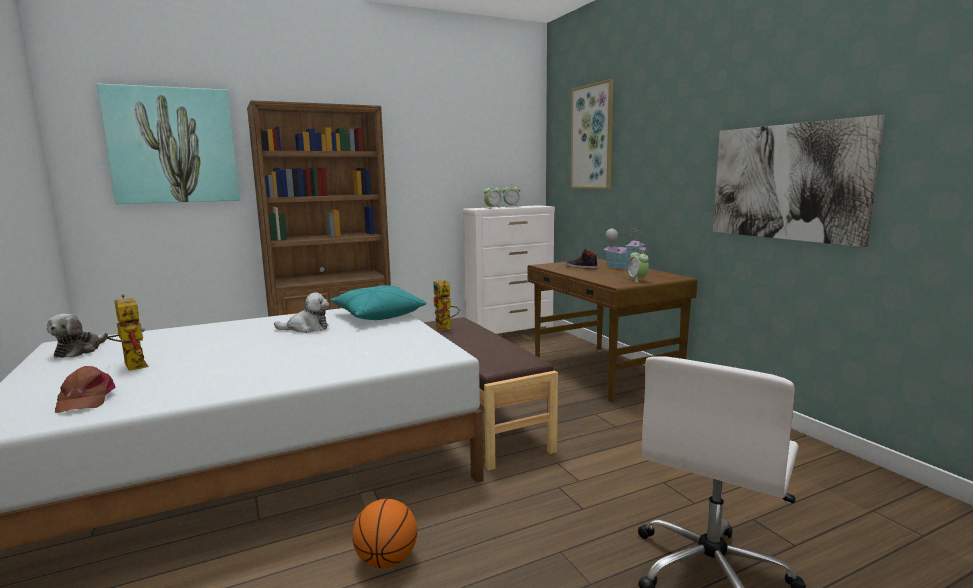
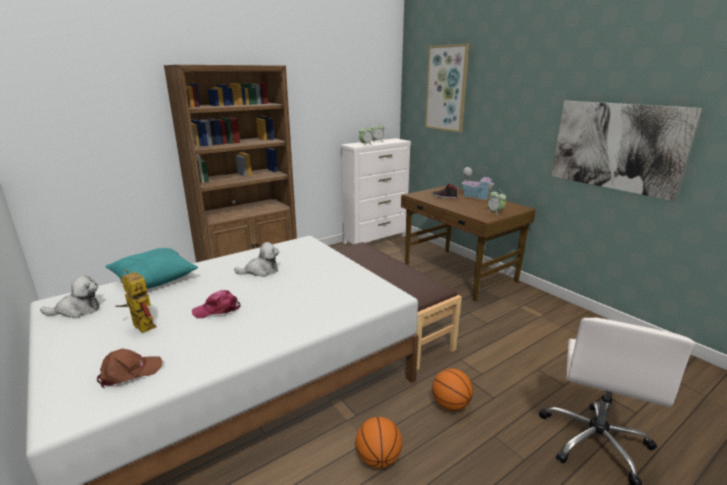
camera: 10 degrees left, 10 degrees up
plush toy [47,314,108,358] -> plush toy turned 105 degrees counterclockwise [40,276,101,319]
brown cap [55,366,116,413] -> brown cap turned 90 degrees counterclockwise [97,349,162,388]
picture [97,84,240,204] -> none
turquoise pillow [330,285,426,320] -> turquoise pillow moved to [105,248,198,289]
toy robot [433,280,460,331] -> none
none -> pink cap [192,290,241,318]
none -> basketball [432,369,473,411]

